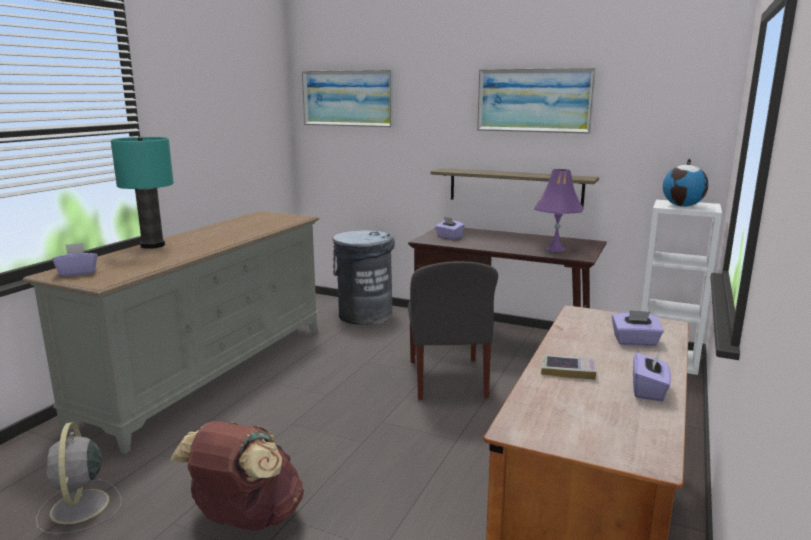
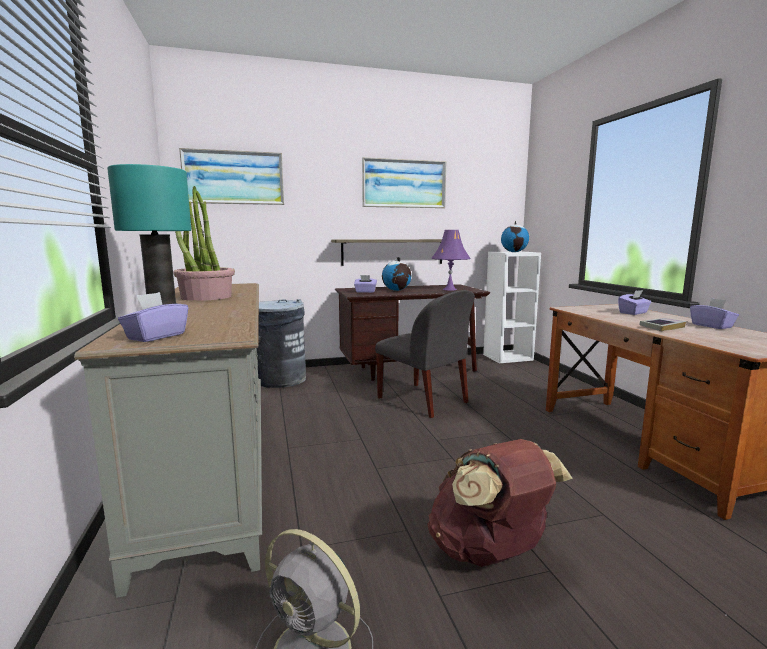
camera: 40 degrees left, 5 degrees down
none -> potted plant [173,186,235,301]
none -> globe [382,257,411,291]

